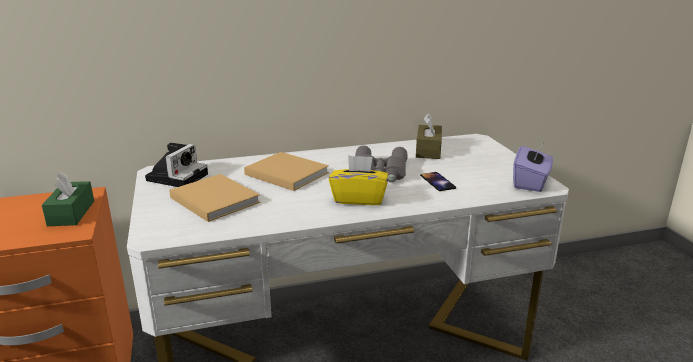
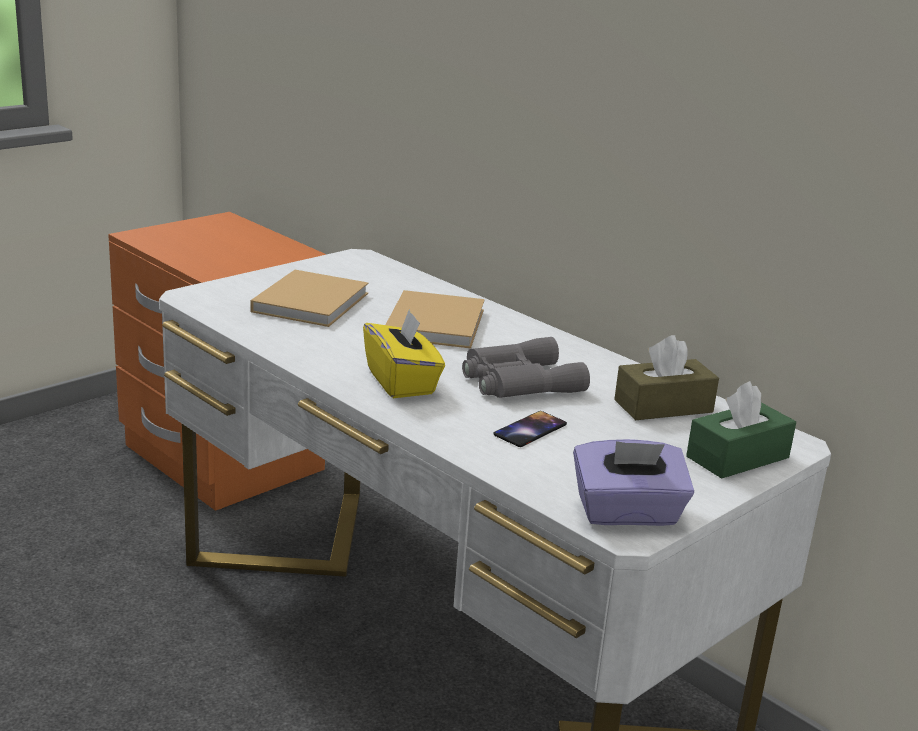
camera: 60 degrees right, 0 degrees up
green tissue box [42,171,94,226] -> green tissue box moved to [686,381,796,479]
camera [145,143,208,187] -> none

